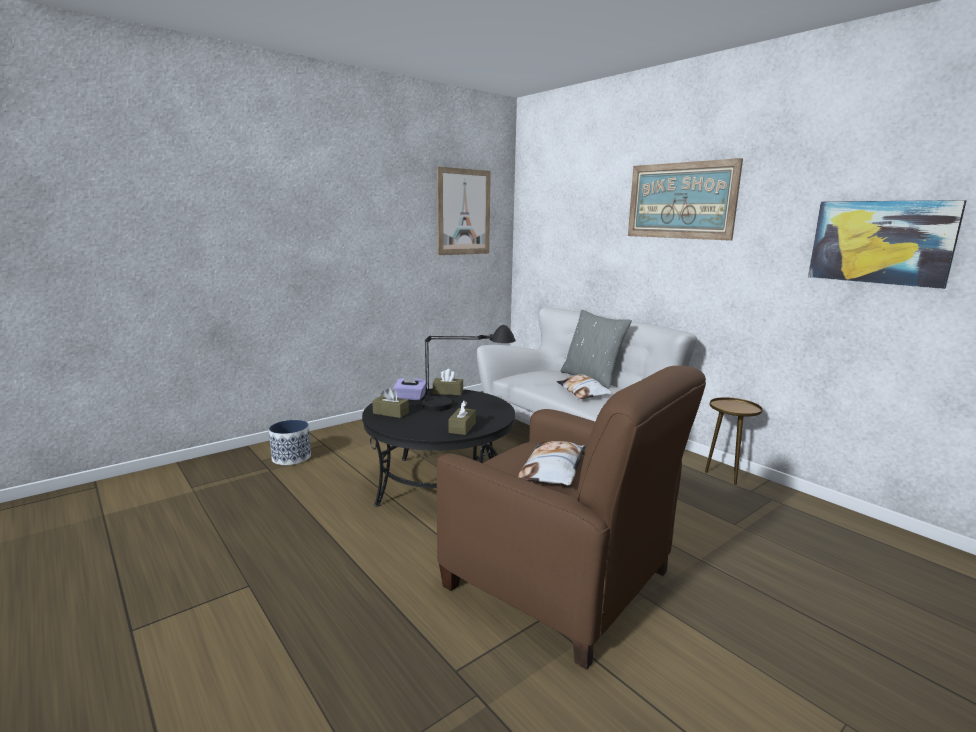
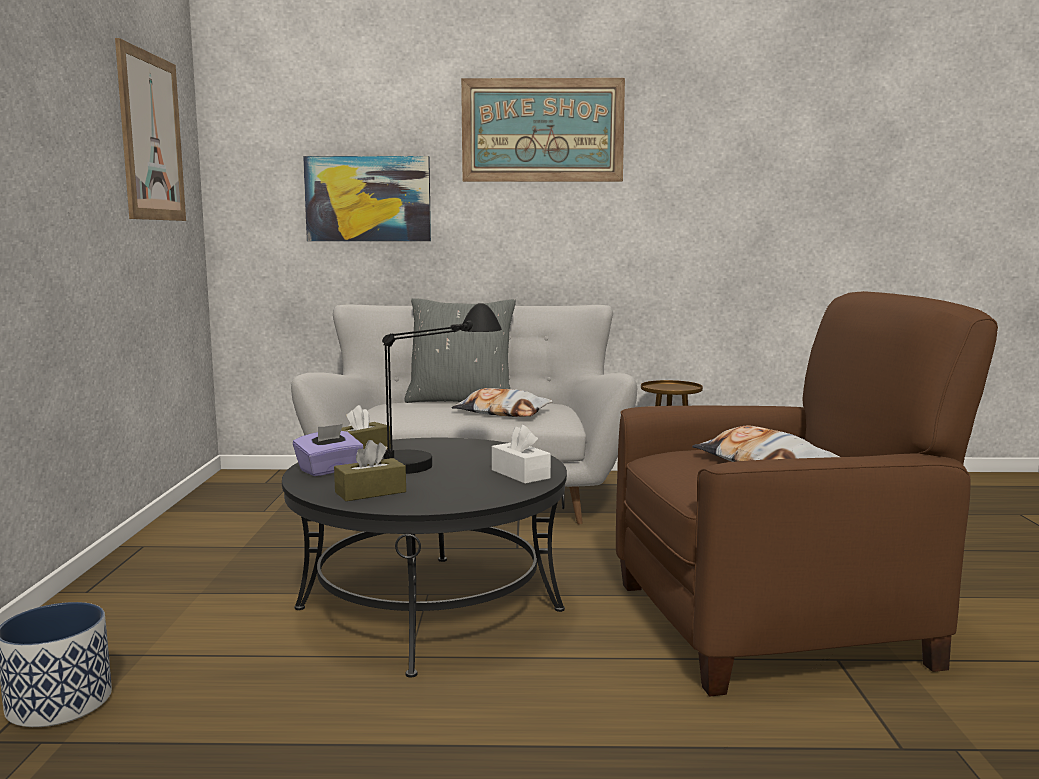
camera: 50 degrees left, 5 degrees down
brown tissue box [448,401,476,435] -> white tissue box [492,425,551,484]
picture [808,200,967,289] -> picture moved to [303,156,431,241]

